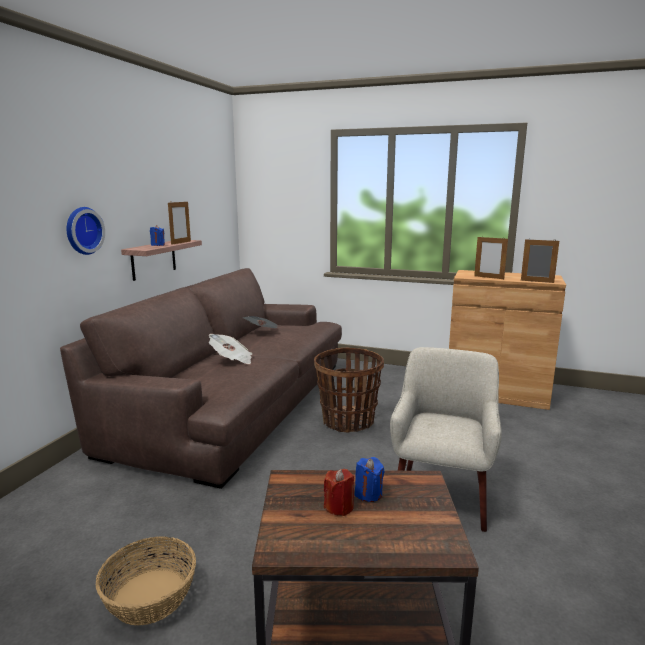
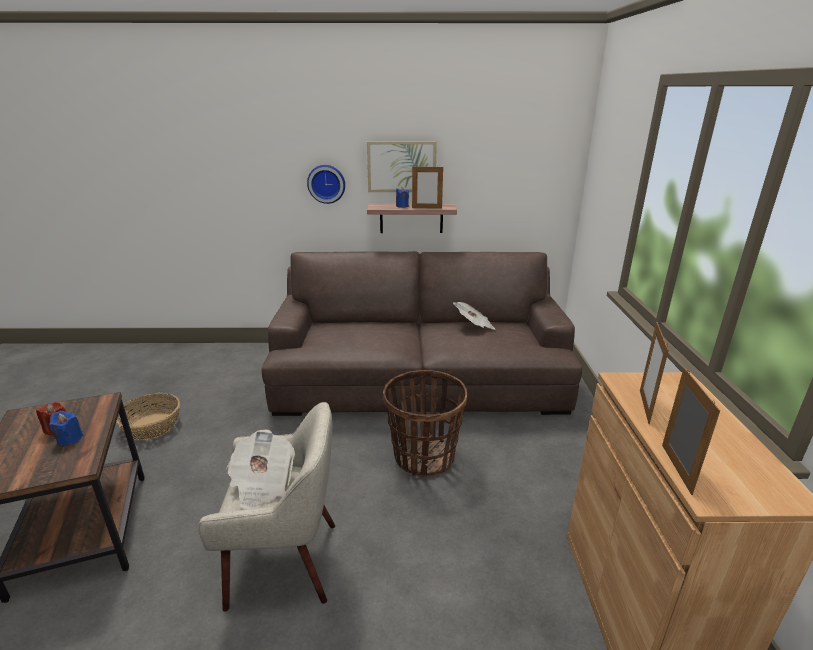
camera: 70 degrees right, 10 degrees up
newspaper [209,334,252,364] -> newspaper moved to [227,430,295,510]
none -> picture [367,141,437,192]

